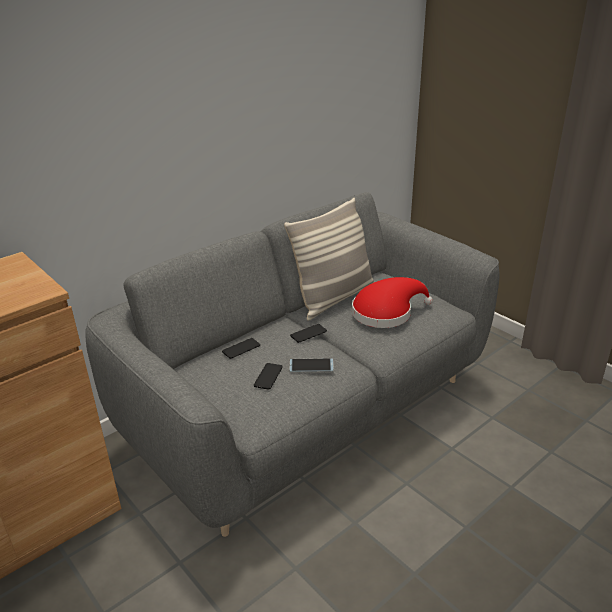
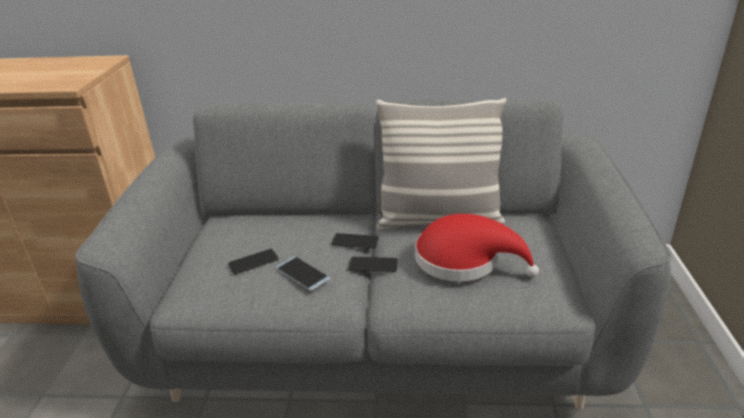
camera: 45 degrees right, 0 degrees up
phone [222,338,260,359] -> phone moved to [349,257,398,272]

